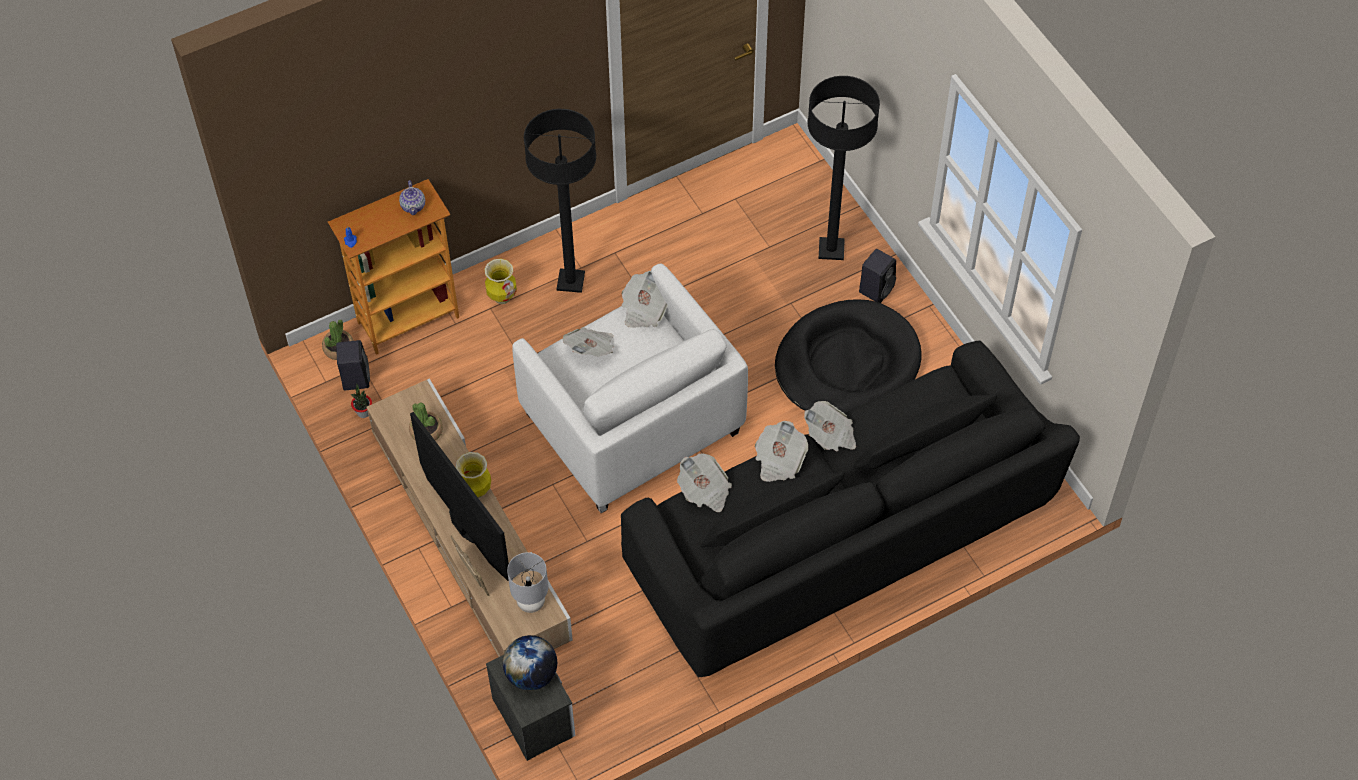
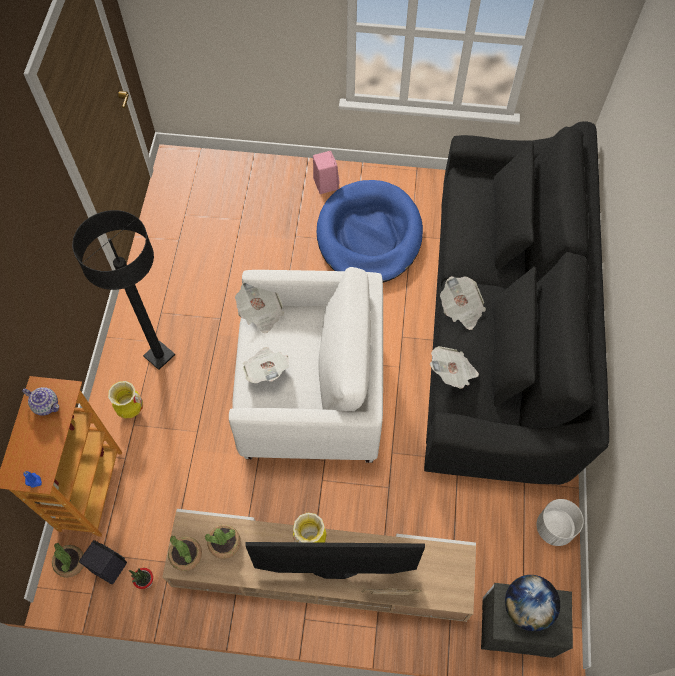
camera: 55 degrees left, 5 degrees up
grey table lamp [507,552,548,613] -> none
black dog bed [775,299,922,413] -> blue dog bed [317,180,423,283]
newspaper [804,401,856,451] -> none
black floor lamp [808,76,880,260] -> none
black speaker [859,249,896,303] -> pink speaker [313,151,339,194]
none -> potted plant [168,536,202,571]
none -> white planter [537,499,584,546]

